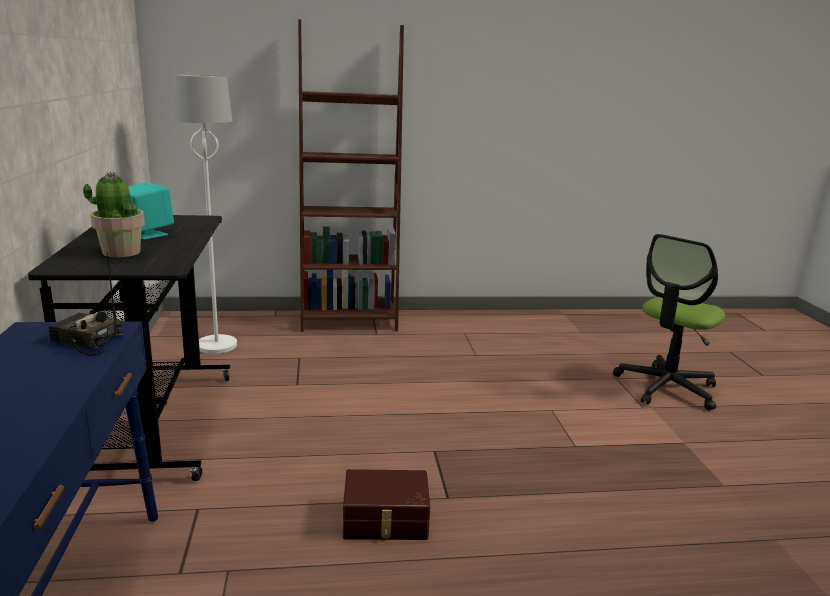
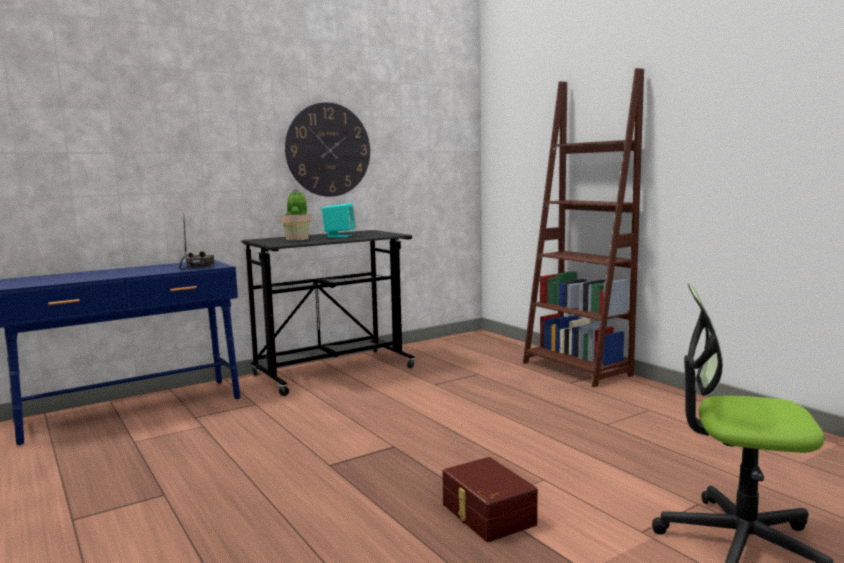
camera: 65 degrees right, 10 degrees down
white floor lamp [173,74,237,354] -> none
brown storage box [343,469,430,540] -> brown storage box moved to [442,457,538,542]
none -> wall clock [285,102,370,197]

